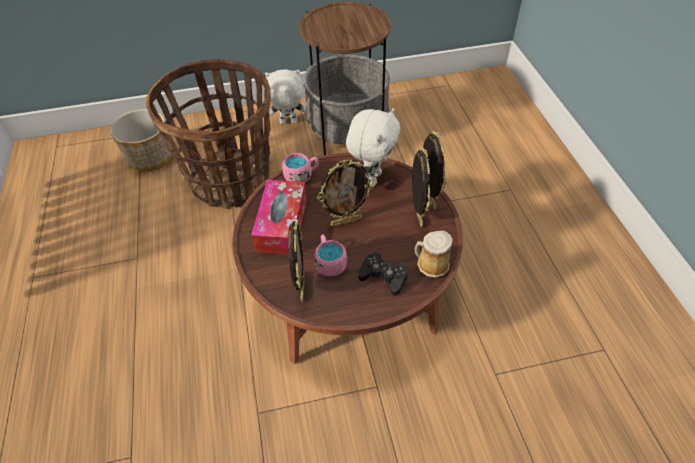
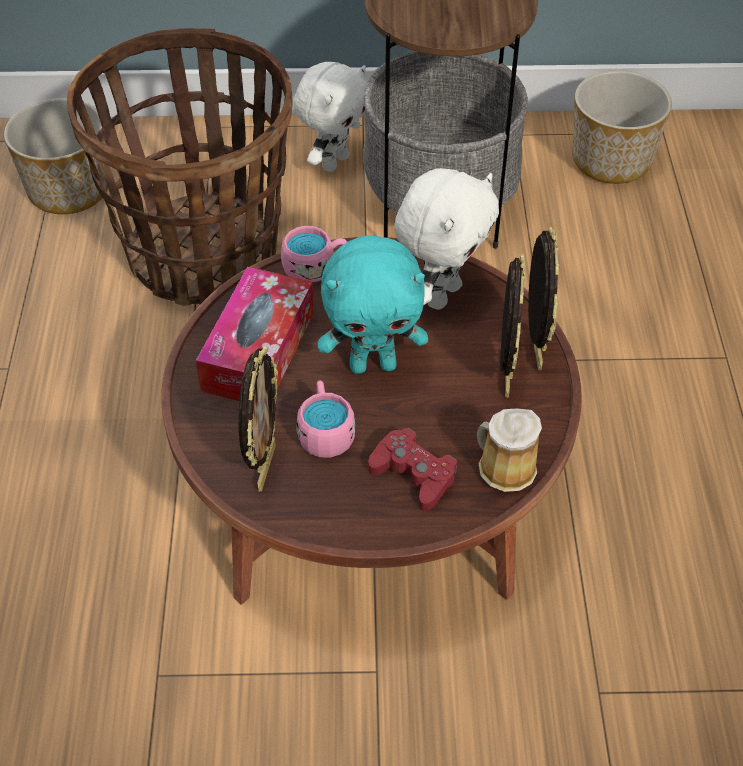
camera: 10 degrees right, 0 degrees up
white plush toy [265,69,306,124] -> white plush toy turned 120 degrees clockwise [293,62,368,172]
picture frame [317,159,374,227] -> turquoise plush toy [318,235,428,374]
black game controller [358,252,407,296] -> red game controller [368,428,457,511]
none -> planter [572,70,672,184]

